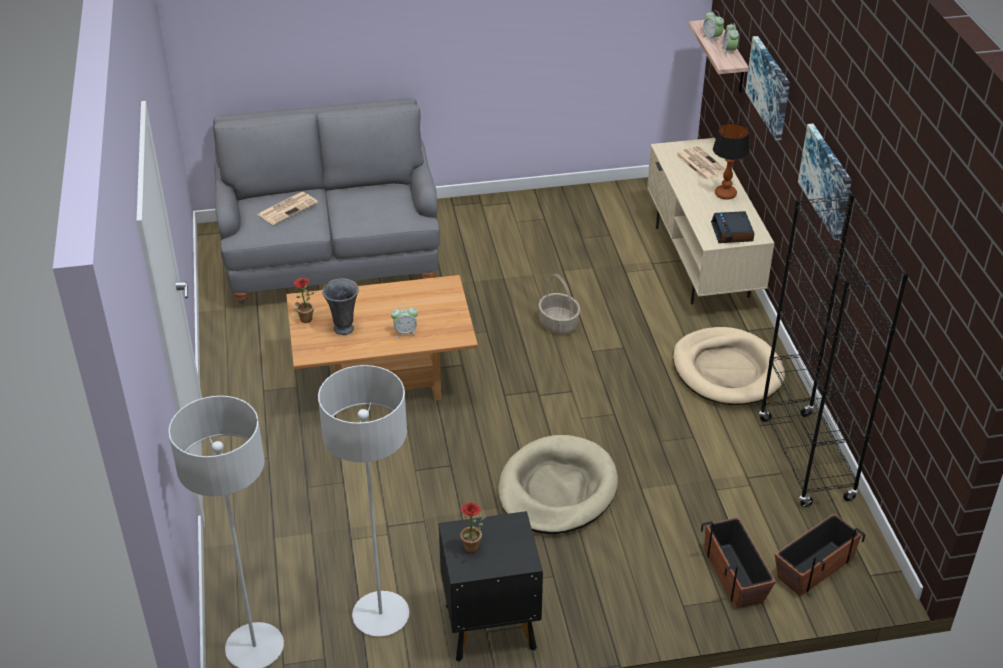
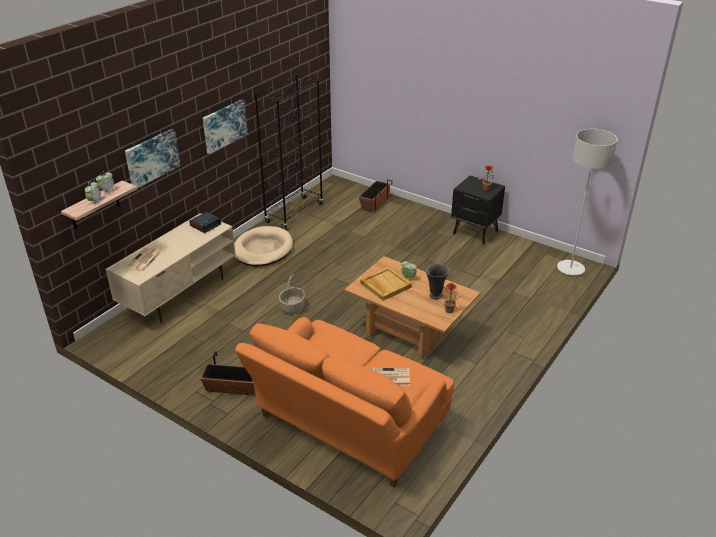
camera: 135 degrees left, 5 degrees down
grey sofa [213,98,440,304] -> orange sofa [235,317,454,488]
grey floor lamp [318,365,409,636] -> none
beige dog bed [498,435,618,534] -> none
table lamp [713,123,750,200] -> none
planter [775,513,865,597] -> planter moved to [200,351,255,395]
none -> beige tray [360,267,412,301]

